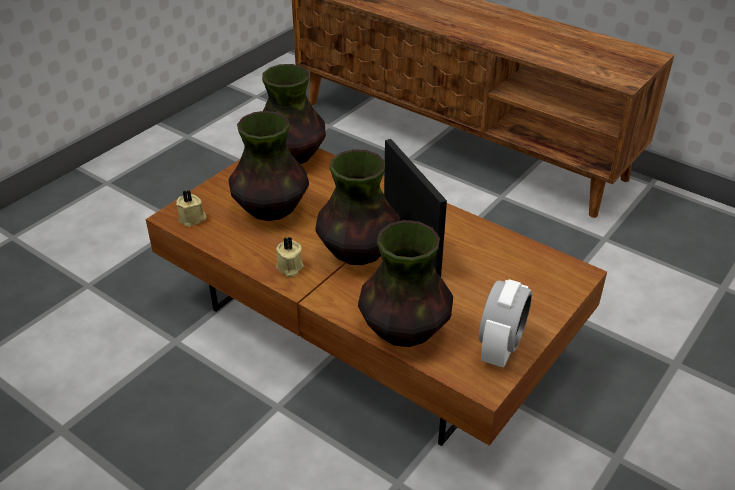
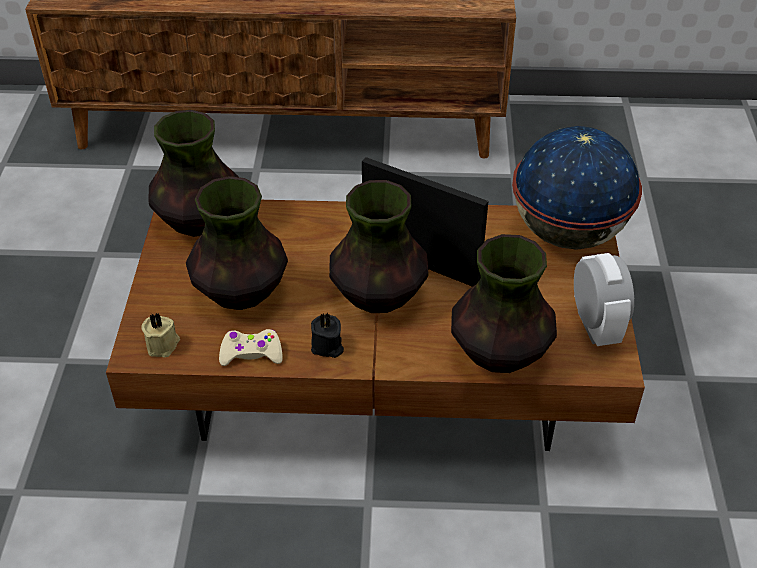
camera: 35 degrees left, 5 degrees up
beige candle [276,236,304,277] -> black candle [311,313,344,358]
none -> beige game controller [219,329,283,366]
none -> globe [512,126,642,250]

